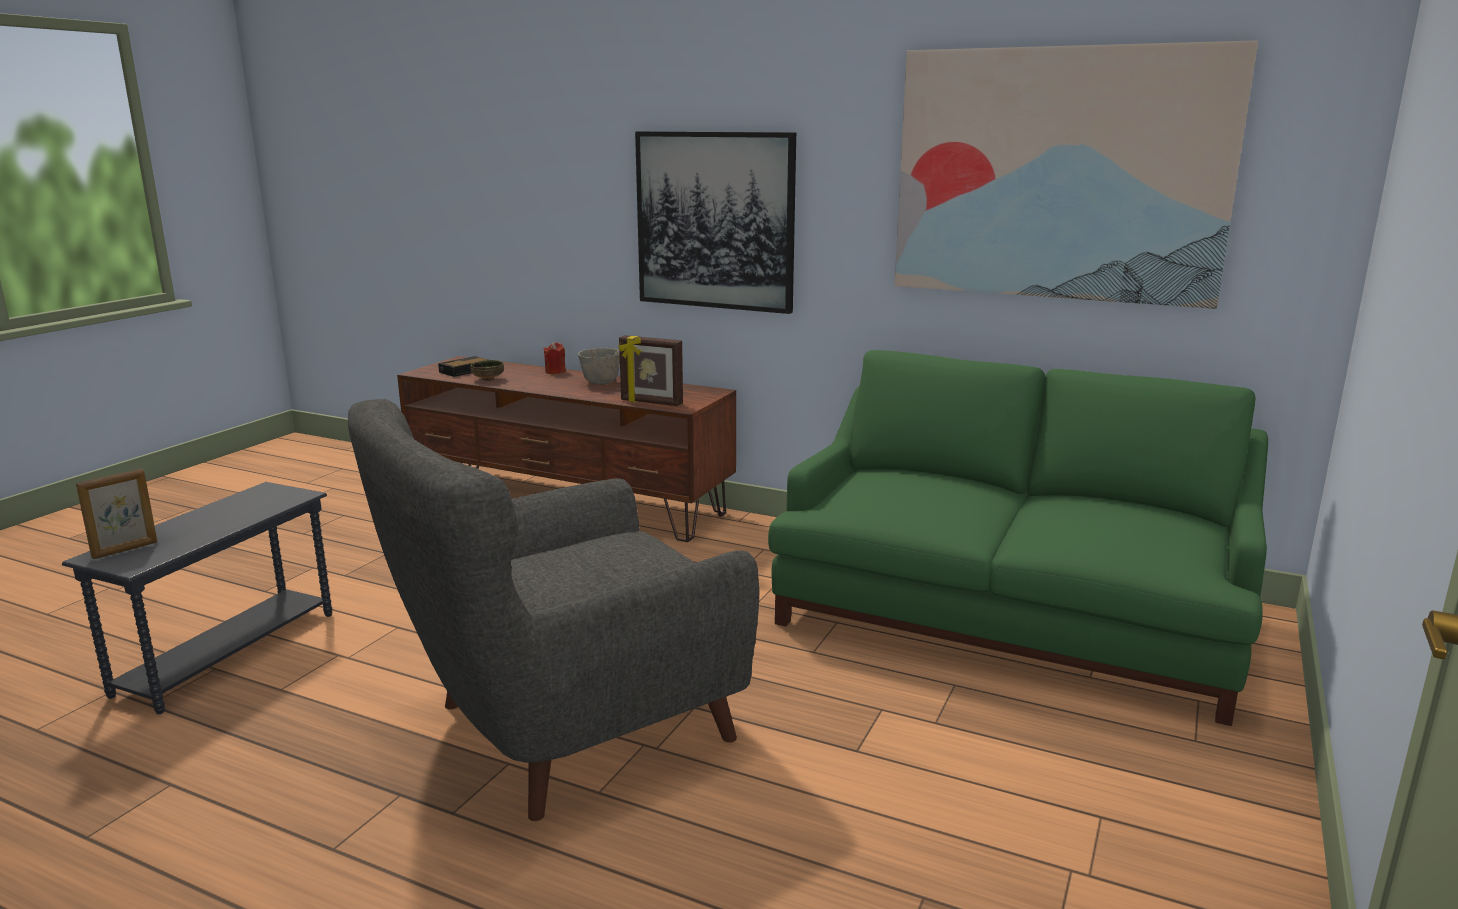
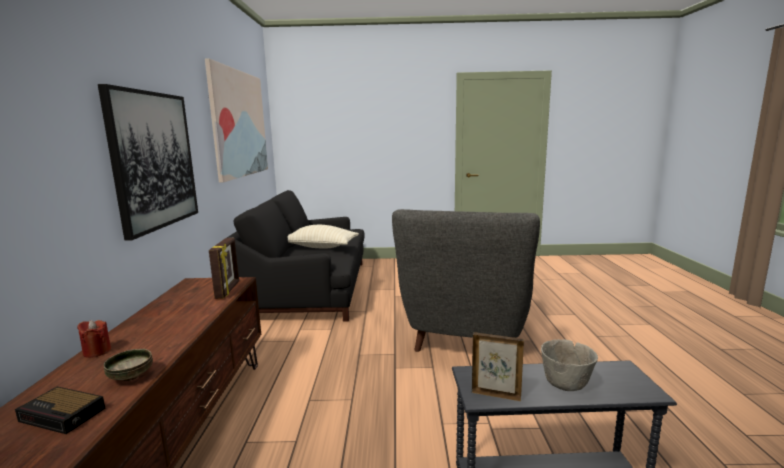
camera: 115 degrees left, 5 degrees down
picture frame [76,469,157,559] -> picture frame moved to [472,332,524,401]
grey armchair [348,399,759,821] -> grey armchair turned 75 degrees clockwise [392,209,540,352]
grey bowl [578,348,620,385] -> grey bowl moved to [541,339,598,391]
green sofa [768,350,1268,726] -> black sofa [227,190,365,322]
none -> beige pillow [288,225,359,249]

